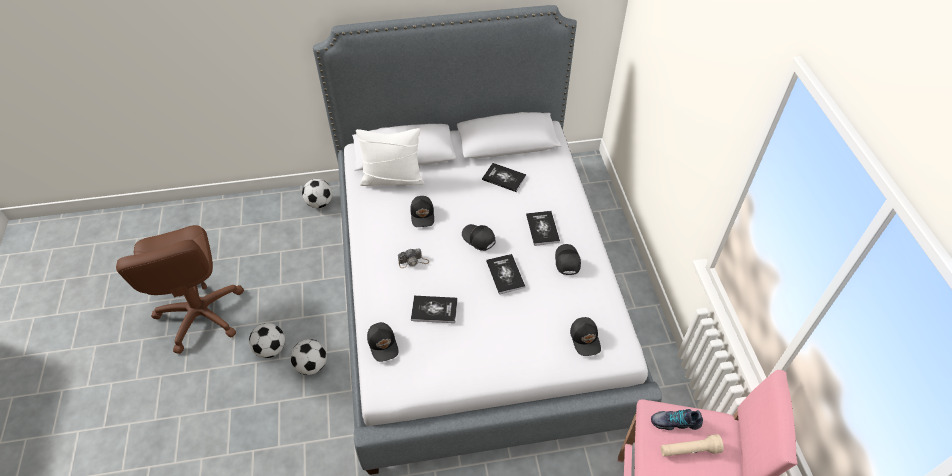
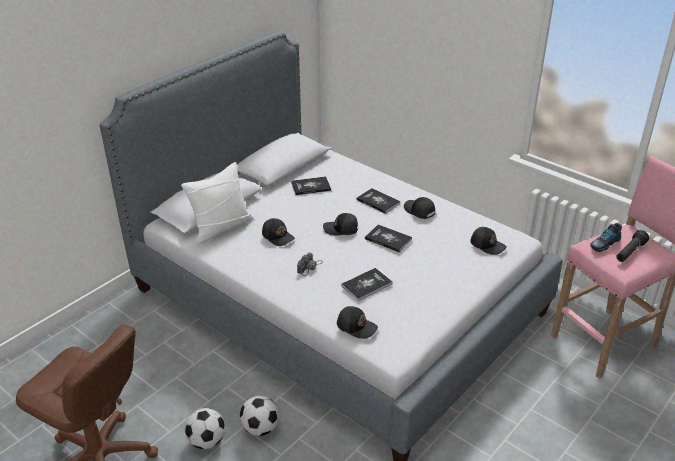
camera: 40 degrees left, 15 degrees down
football [302,179,332,208] -> none
beige flashlight [661,434,724,457] -> black flashlight [616,230,649,262]

